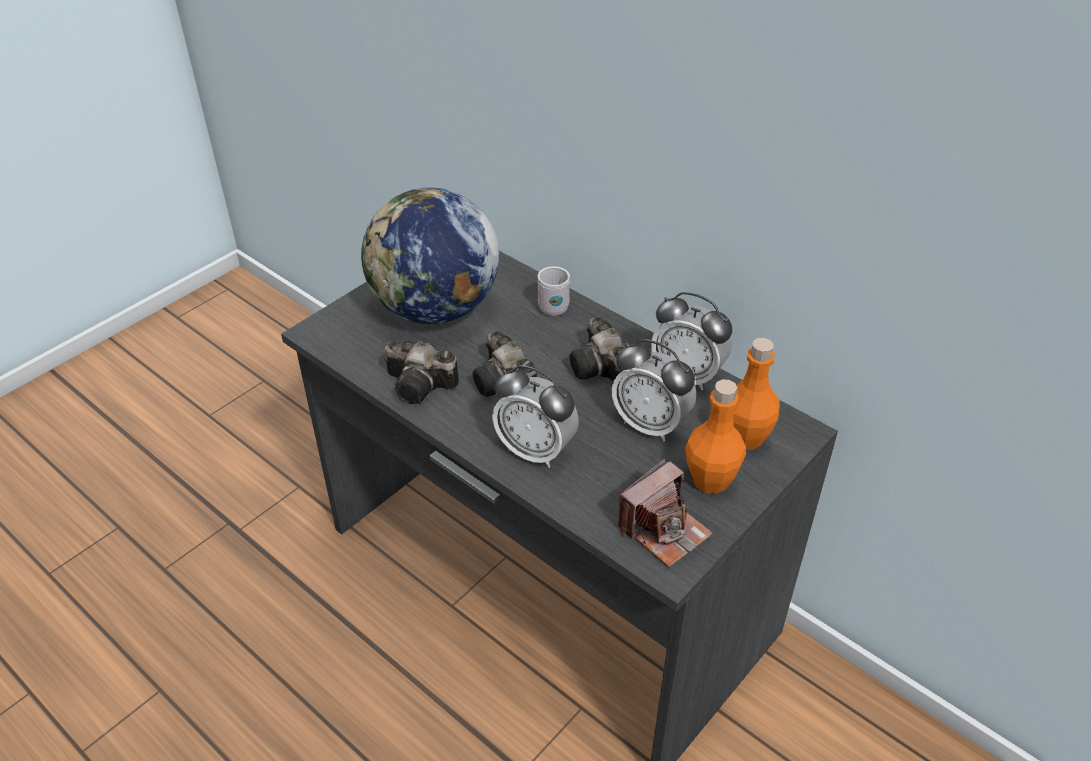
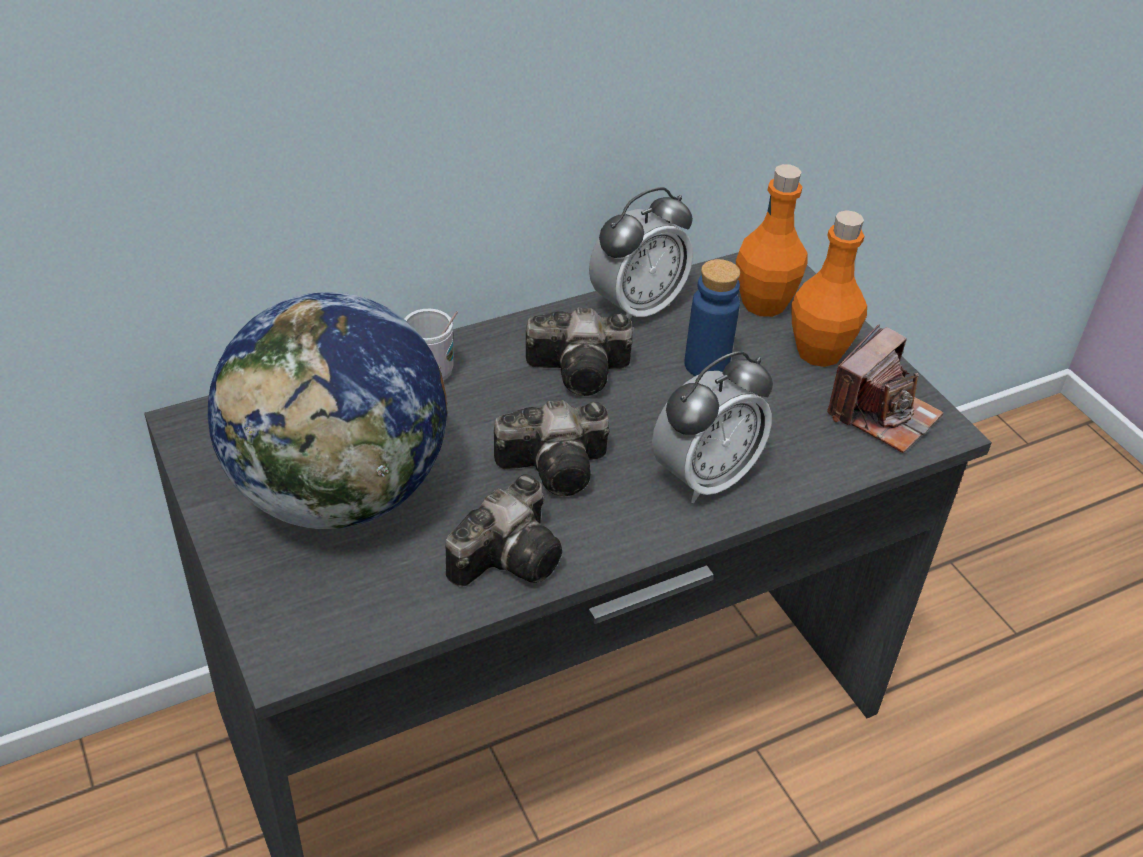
camera: 70 degrees left, 0 degrees up
alarm clock [612,339,696,442] -> blue bottle [684,259,740,376]
camera [618,458,713,567] -> camera turned 60 degrees clockwise [827,324,944,453]

